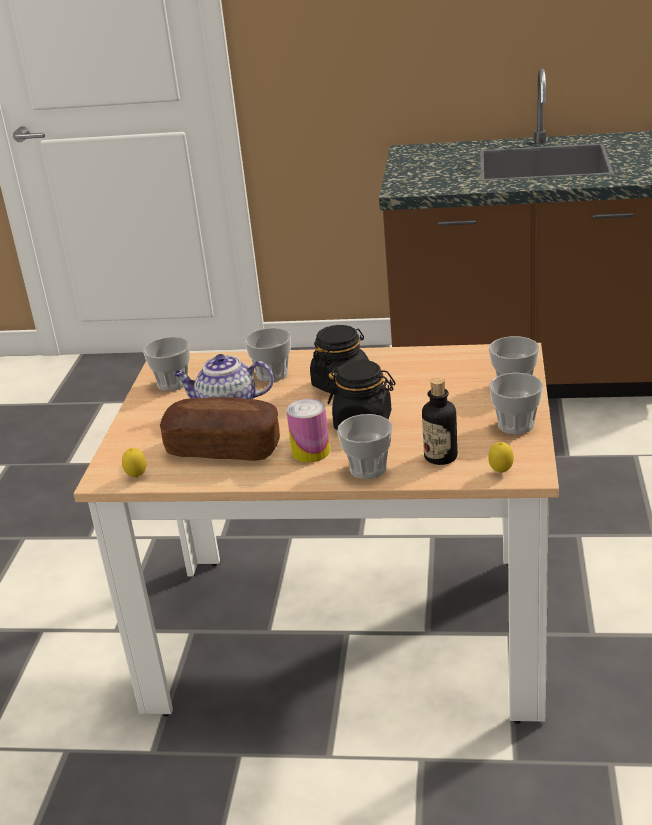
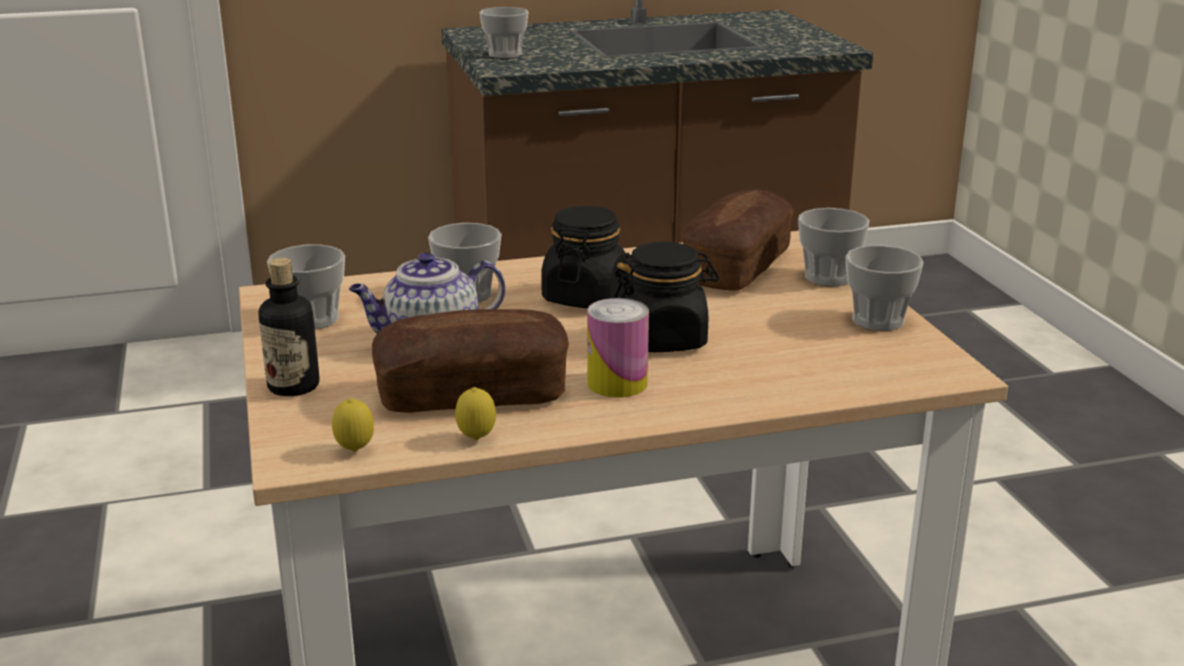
camera: 25 degrees left, 5 degrees down
cup [337,414,392,479] -> cup moved to [479,7,529,58]
bottle [422,378,458,465] -> bottle moved to [259,258,319,396]
lemon [488,442,514,473] -> lemon moved to [455,387,496,440]
none -> bread [681,190,794,291]

